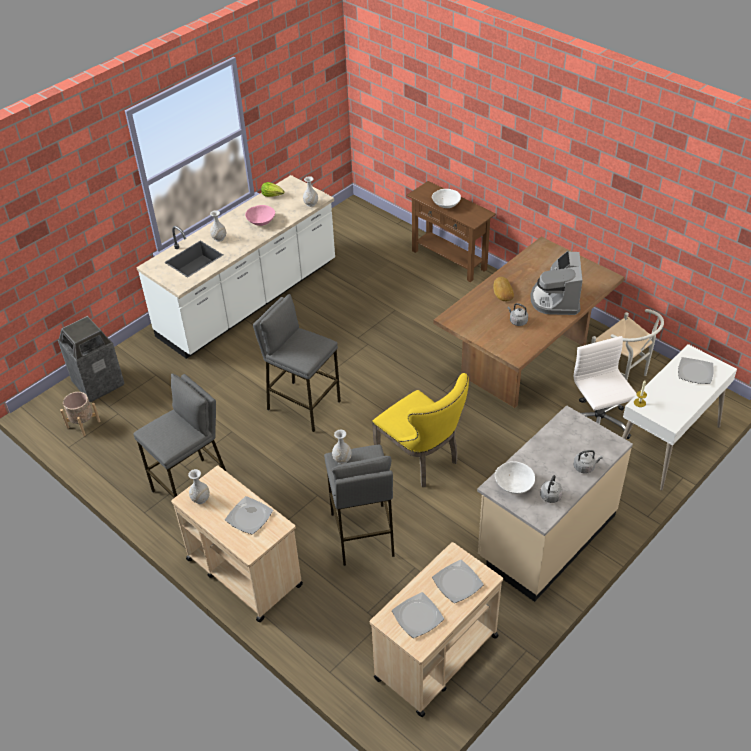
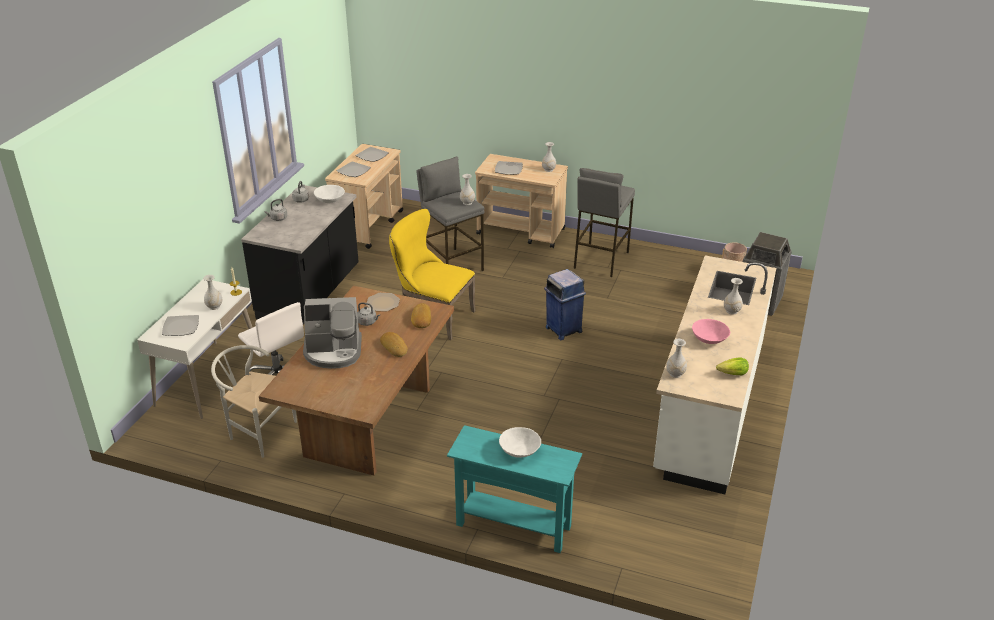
camera: 155 degrees right, 10 degrees down
grey stool [253,294,341,432] -> blue trash can [544,269,586,340]
brown console table [407,181,496,282] -> turquoise console table [447,425,582,553]
beige counter [477,405,633,602] -> black counter [241,185,359,324]
coffee machine [530,251,583,315] -> coffee machine turned 105 degrees clockwise [303,297,362,369]
none -> white vase [203,275,222,310]
none -> plate [366,293,400,312]
none -> bread [411,303,431,328]

